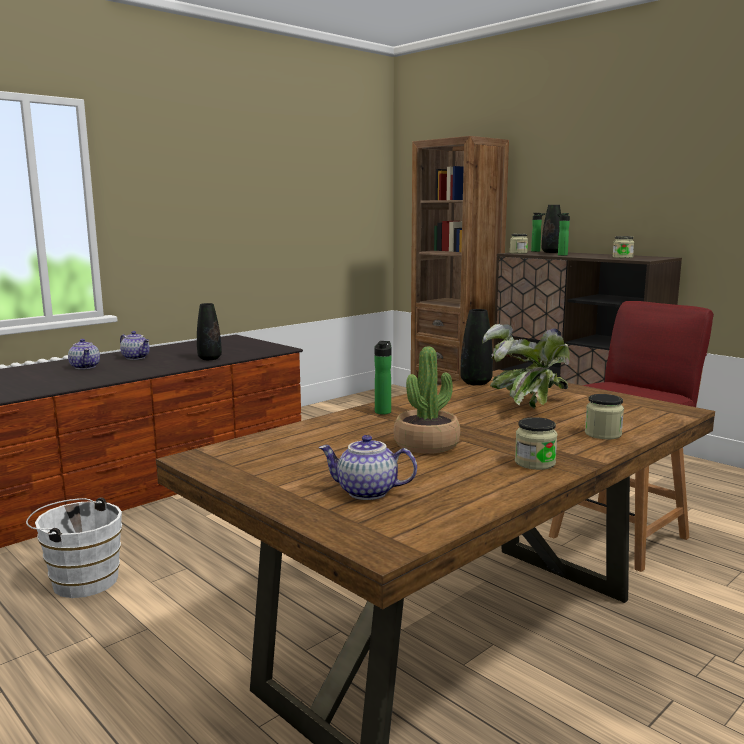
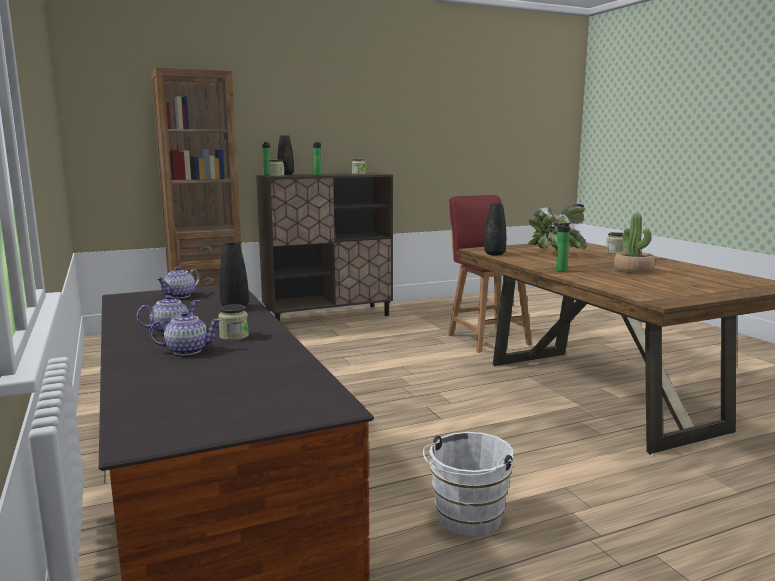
camera: 70 degrees left, 0 degrees up
teapot [319,435,417,500] -> teapot moved to [156,267,200,299]
jar [515,417,557,470] -> jar moved to [218,304,249,340]

